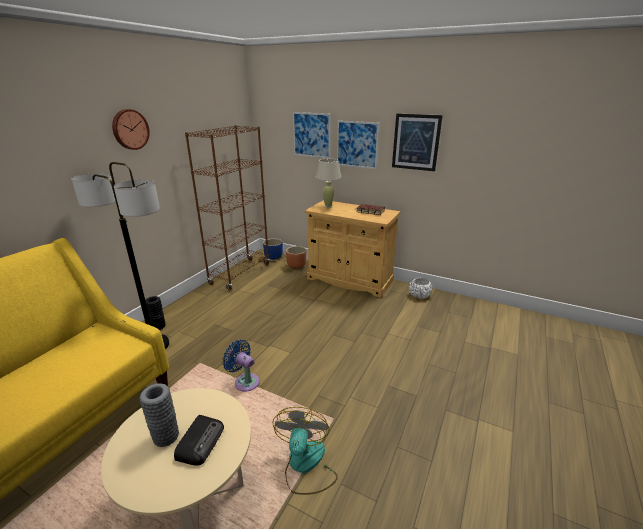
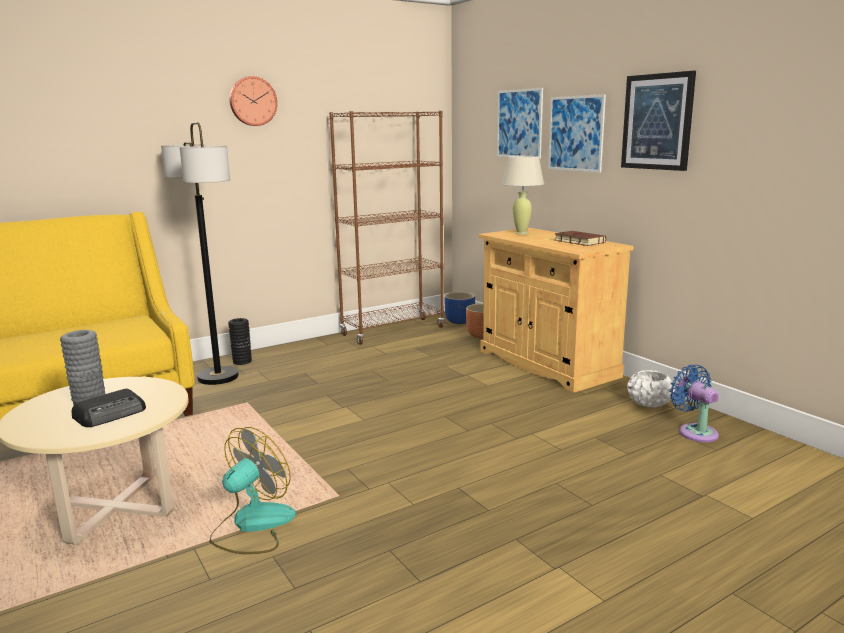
camera: 30 degrees right, 10 degrees down
blue fan [222,340,260,392] -> blue fan moved to [669,365,719,442]

